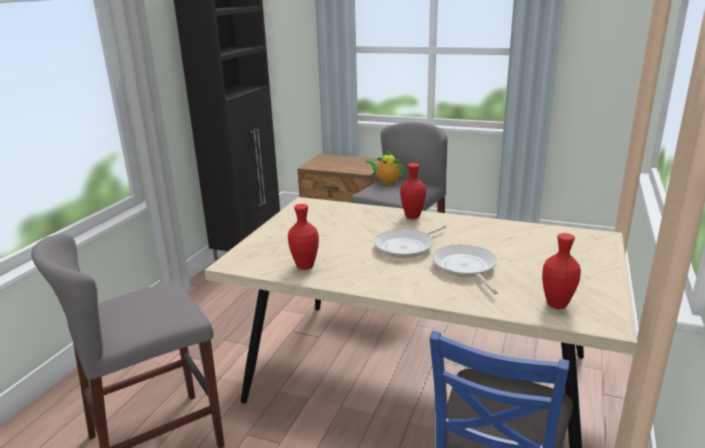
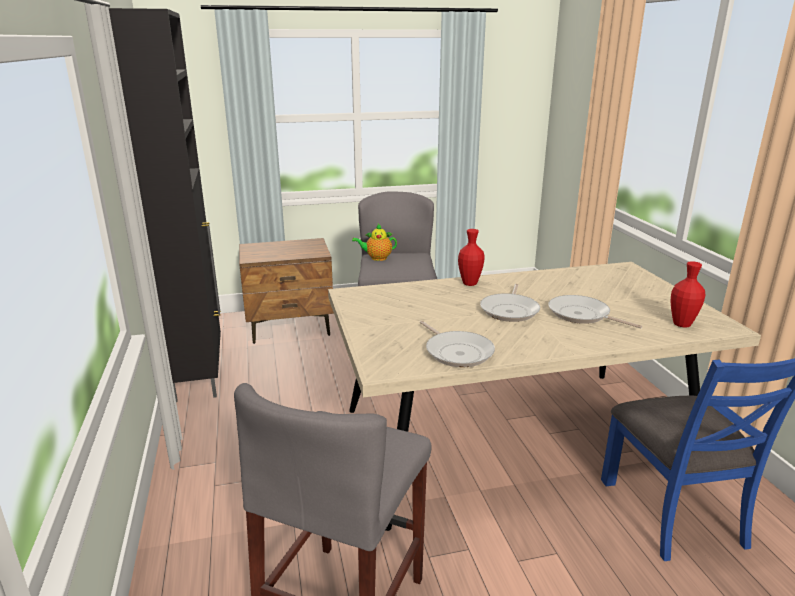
camera: 35 degrees left, 0 degrees up
red vase [288,204,319,270] -> frying pan [420,321,495,367]

